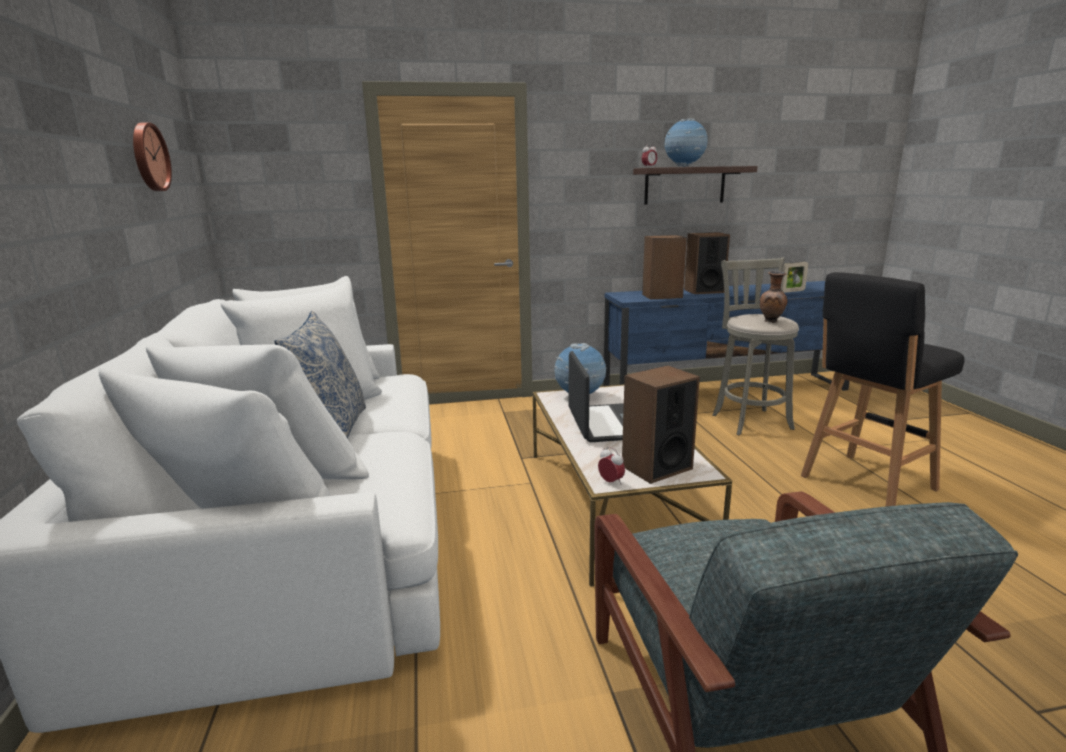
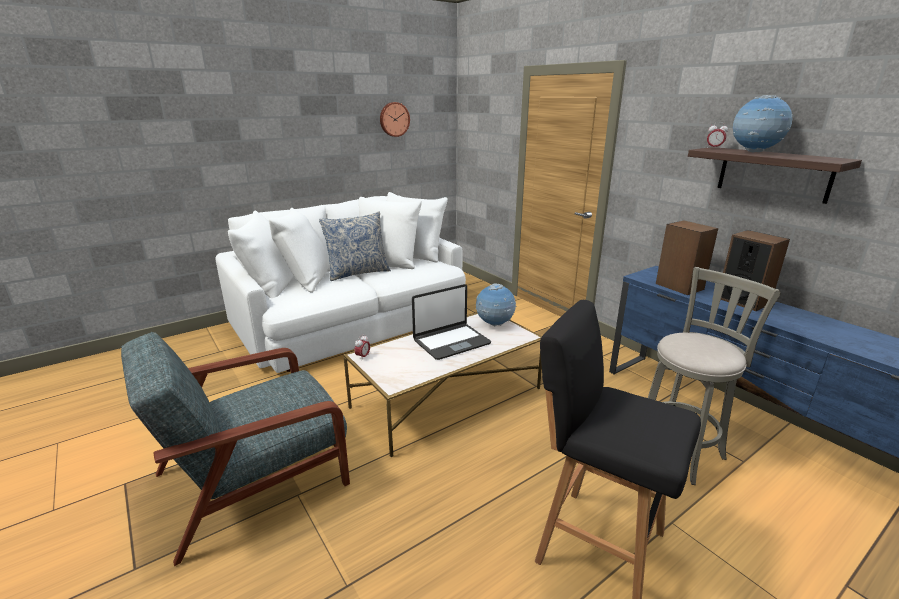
camera: 65 degrees right, 5 degrees up
speaker [622,365,700,484] -> none
brown vase [760,271,788,323] -> none
picture frame [781,262,808,293] -> none

